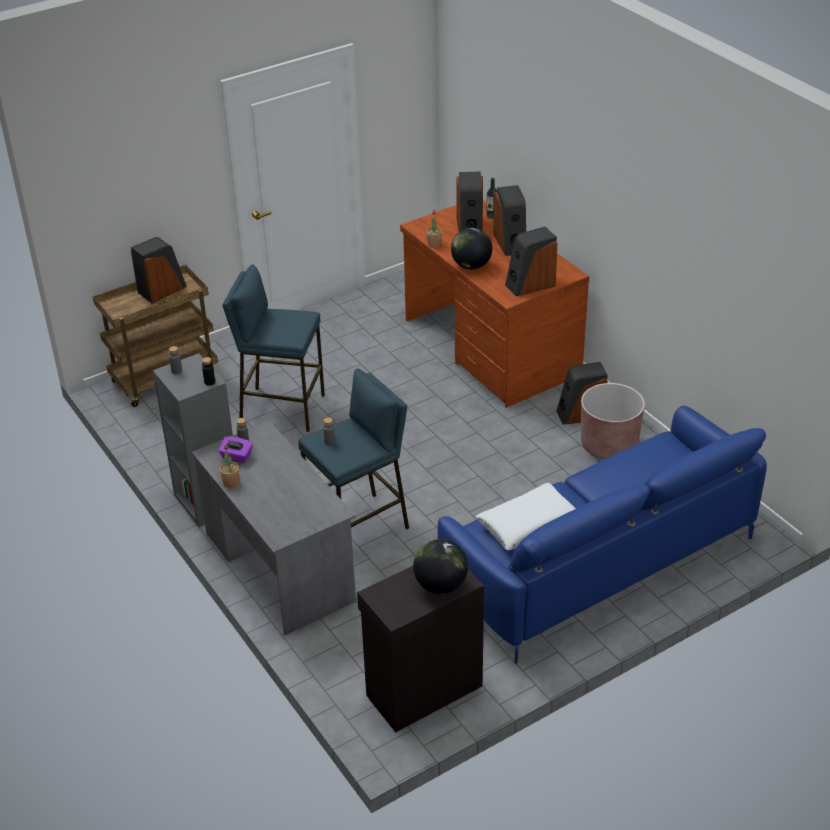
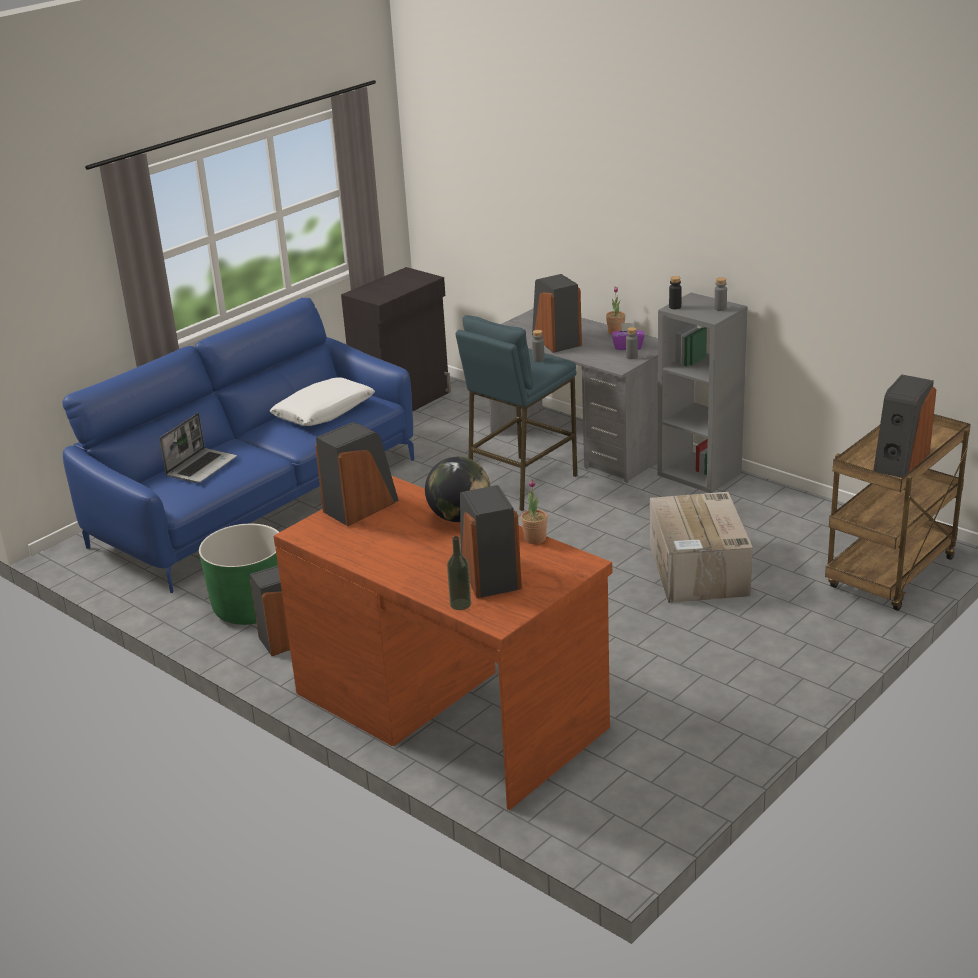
camera: 165 degrees right, 10 degrees down
blue stool [222,264,325,432] -> cardboard box [650,492,753,603]
globe [413,539,468,594] -> none
speaker [494,185,526,256] -> speaker moved to [532,274,582,353]
brown planter [581,383,645,460] -> green planter [199,524,279,625]
none -> laptop [159,413,237,483]

